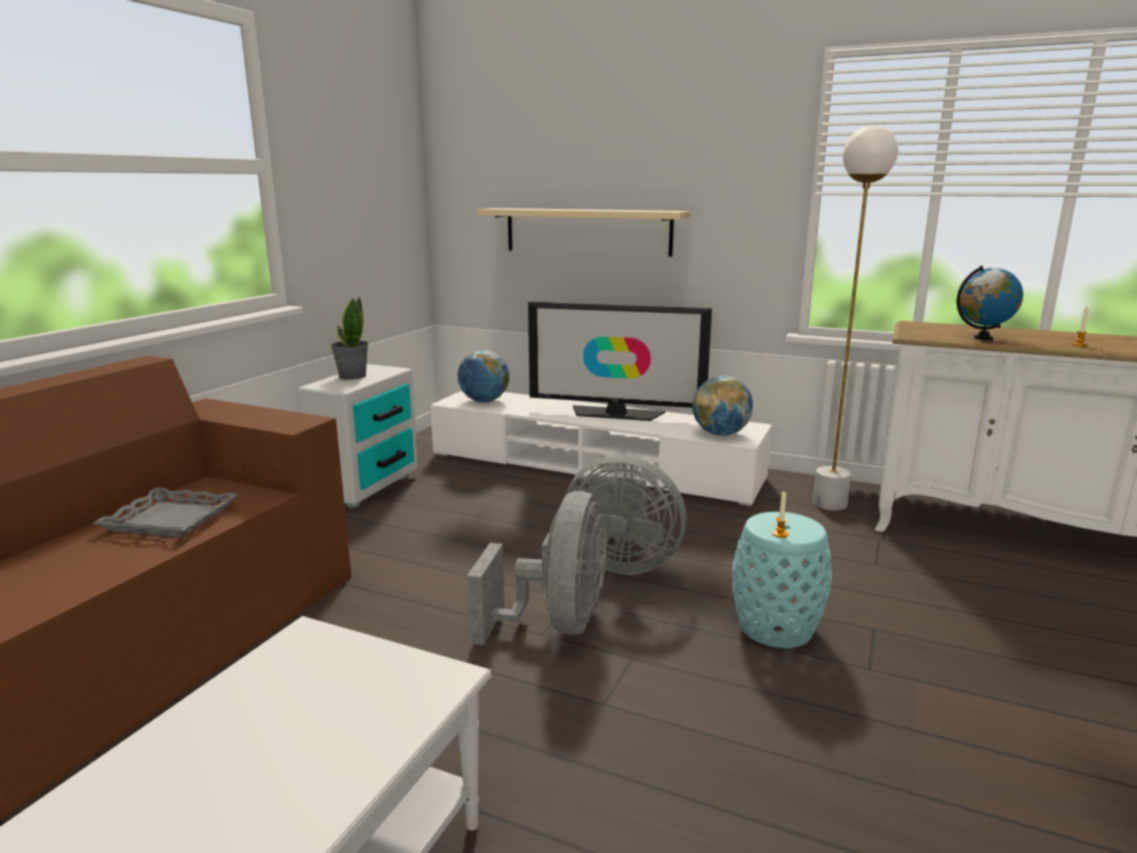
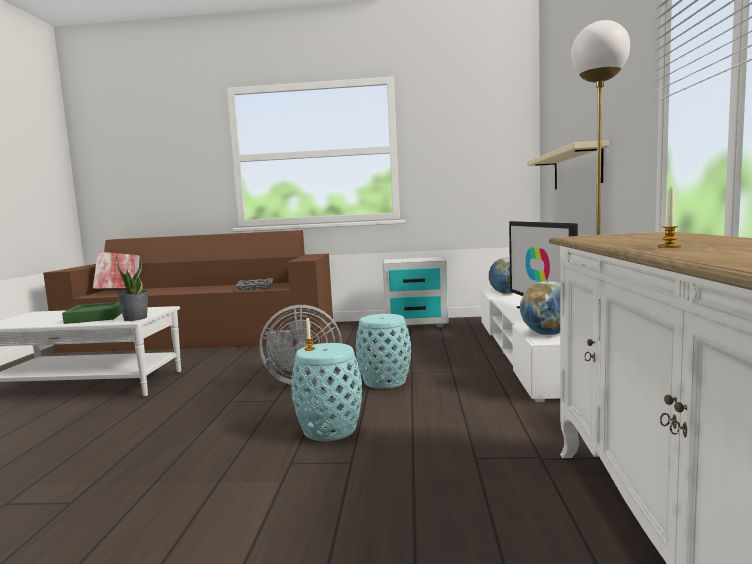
camera: 70 degrees right, 10 degrees down
potted plant [330,297,369,380] -> potted plant moved to [116,255,149,321]
grey fan [566,455,686,575] -> turquoise stool [356,314,411,389]
globe [957,266,1023,341] -> none
none -> green tray [62,302,122,324]

